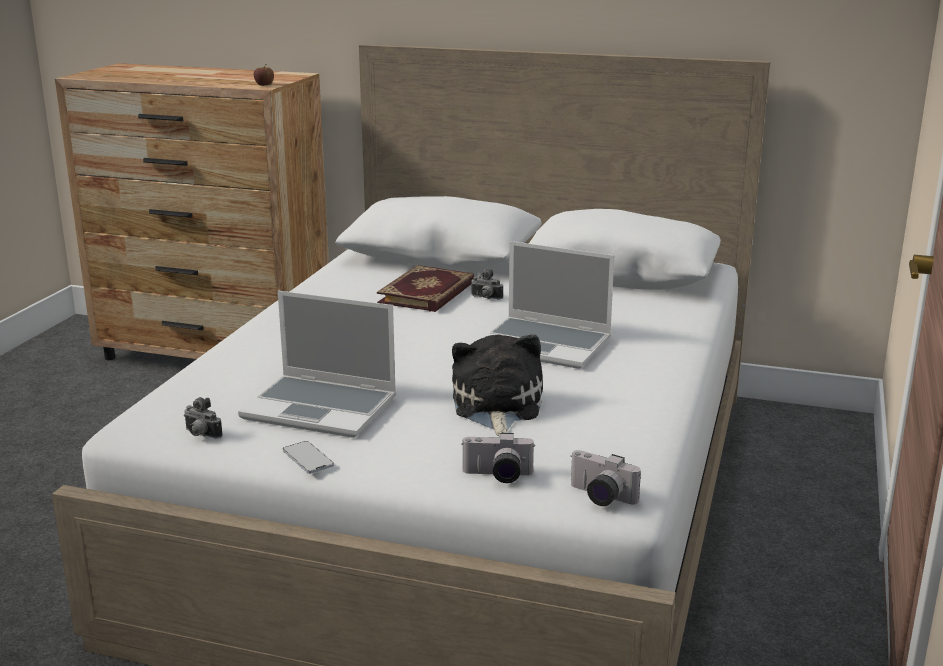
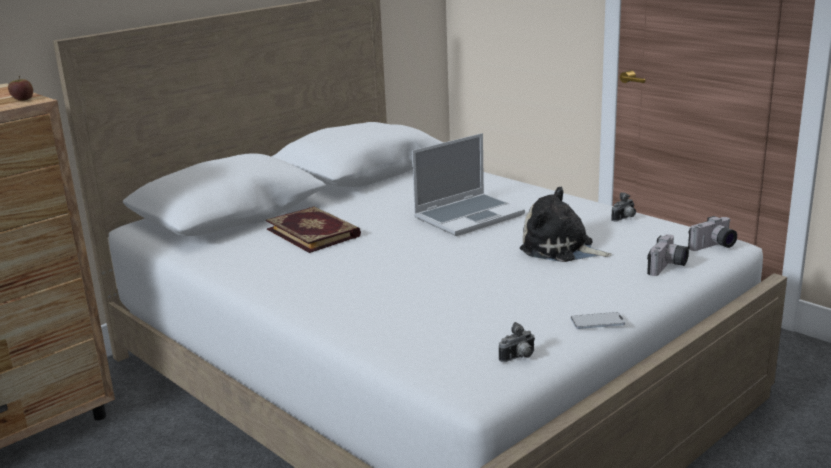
camera: 60 degrees left, 0 degrees up
laptop [238,291,396,438] -> none
camera [470,269,503,300] -> camera moved to [611,192,636,221]

